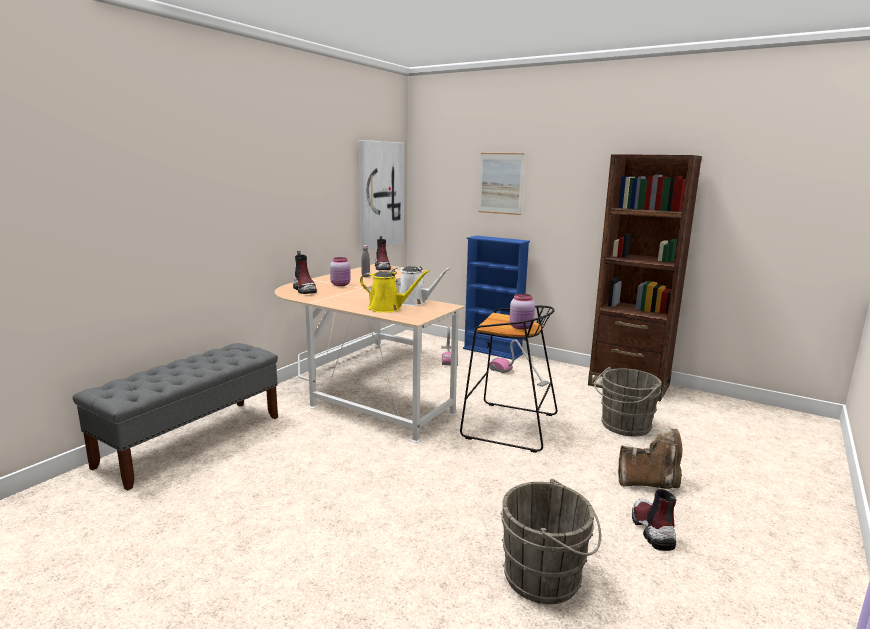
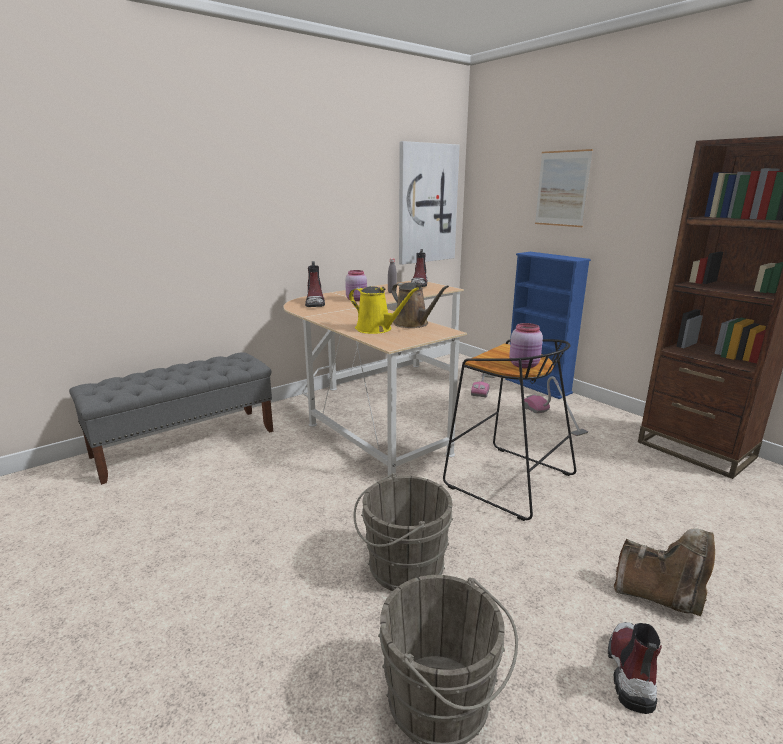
camera: 20 degrees right, 5 degrees up
white watering can [391,266,451,306] -> brown watering can [392,282,449,328]
grey bucket [594,367,662,437] -> grey bucket moved to [354,473,453,591]

